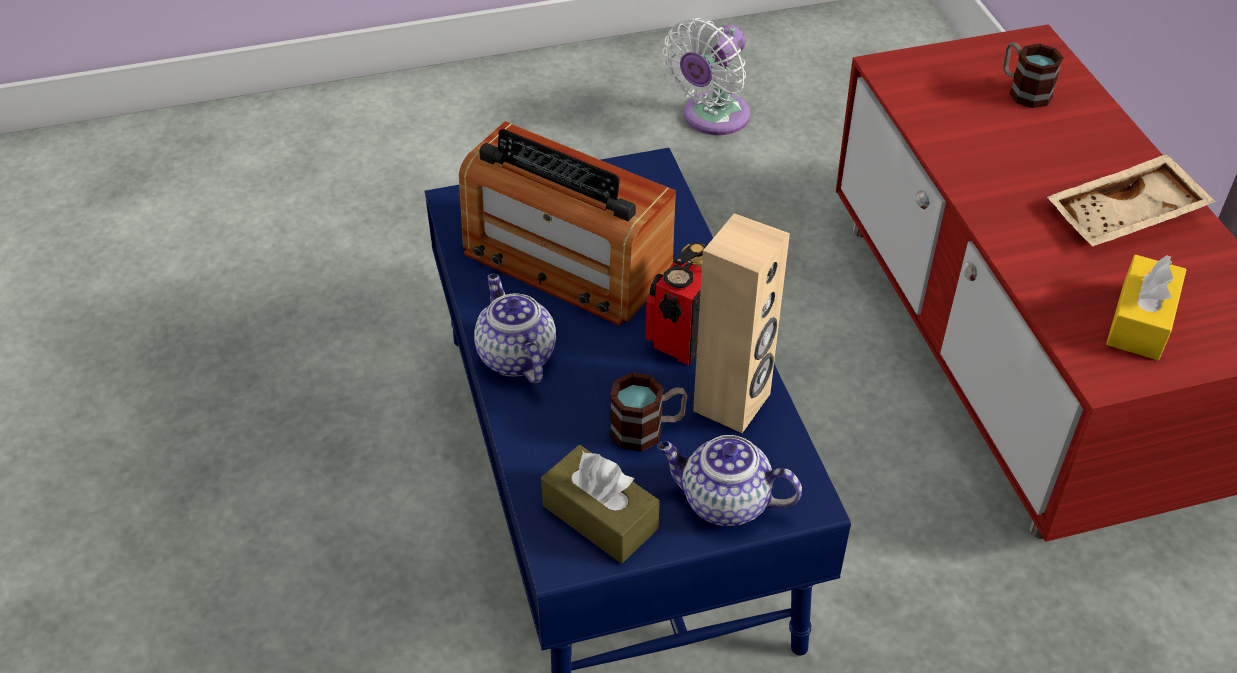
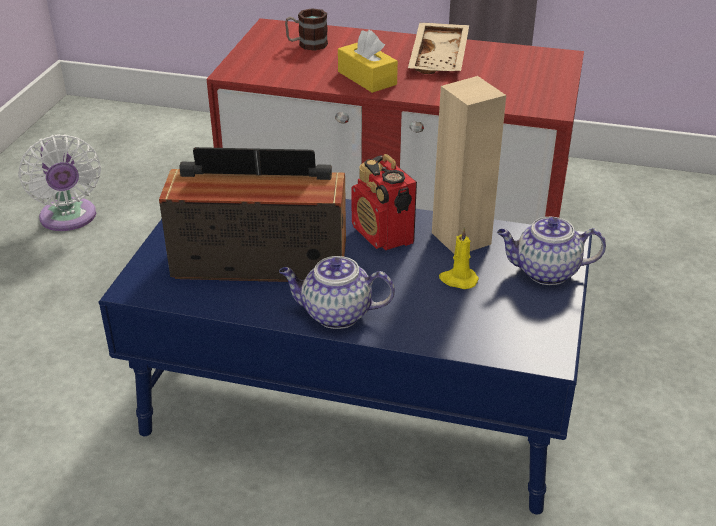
camera: 60 degrees left, 10 degrees down
radio [459,121,676,326] -> radio turned 150 degrees counterclockwise [159,147,346,282]
brown tissue box [541,445,660,563] -> none
mug [610,372,687,452] -> yellow candle [439,227,479,289]
teapot [657,435,802,526] -> teapot turned 45 degrees clockwise [497,217,606,285]
yellow tissue box [1106,255,1186,360] -> yellow tissue box moved to [338,30,398,93]

